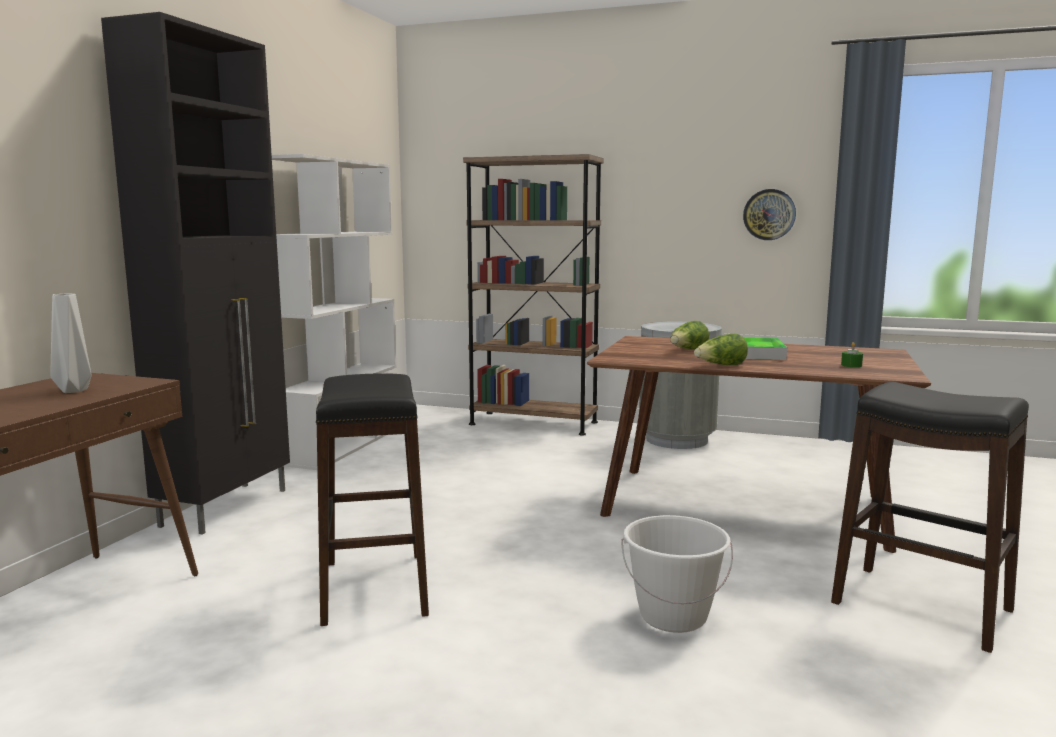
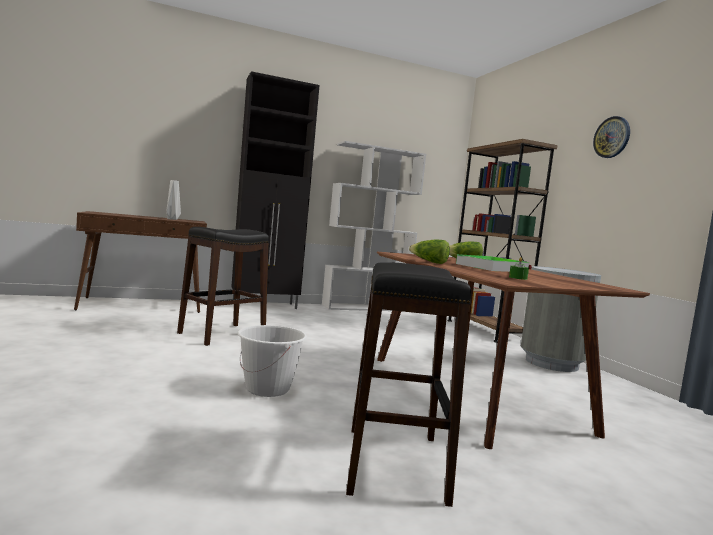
camera: 50 degrees right, 5 degrees down
wall clock [743,189,796,240] -> wall clock moved to [593,116,630,158]

